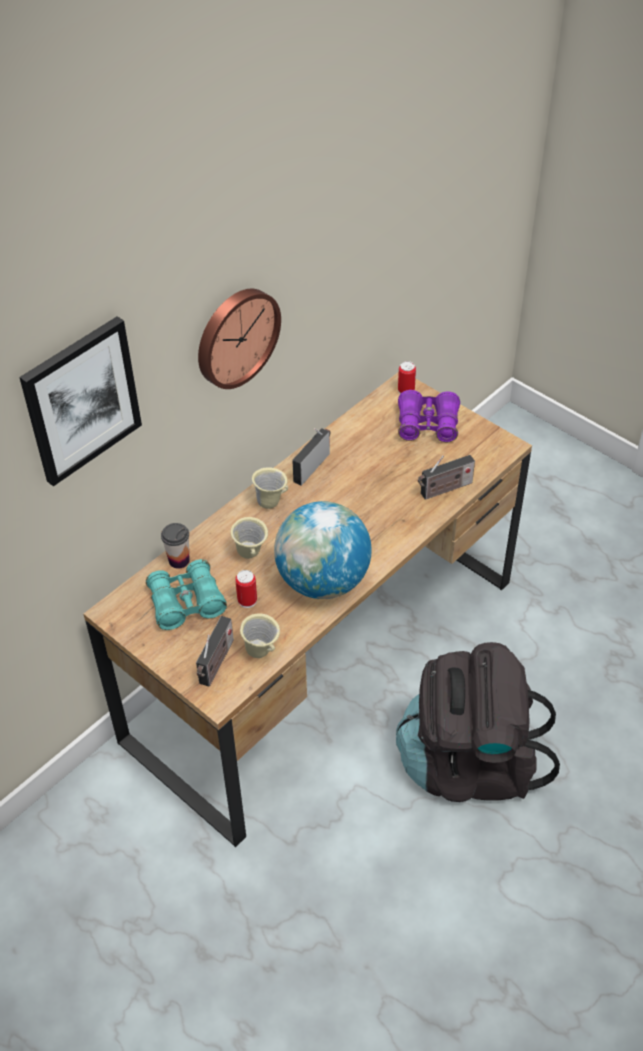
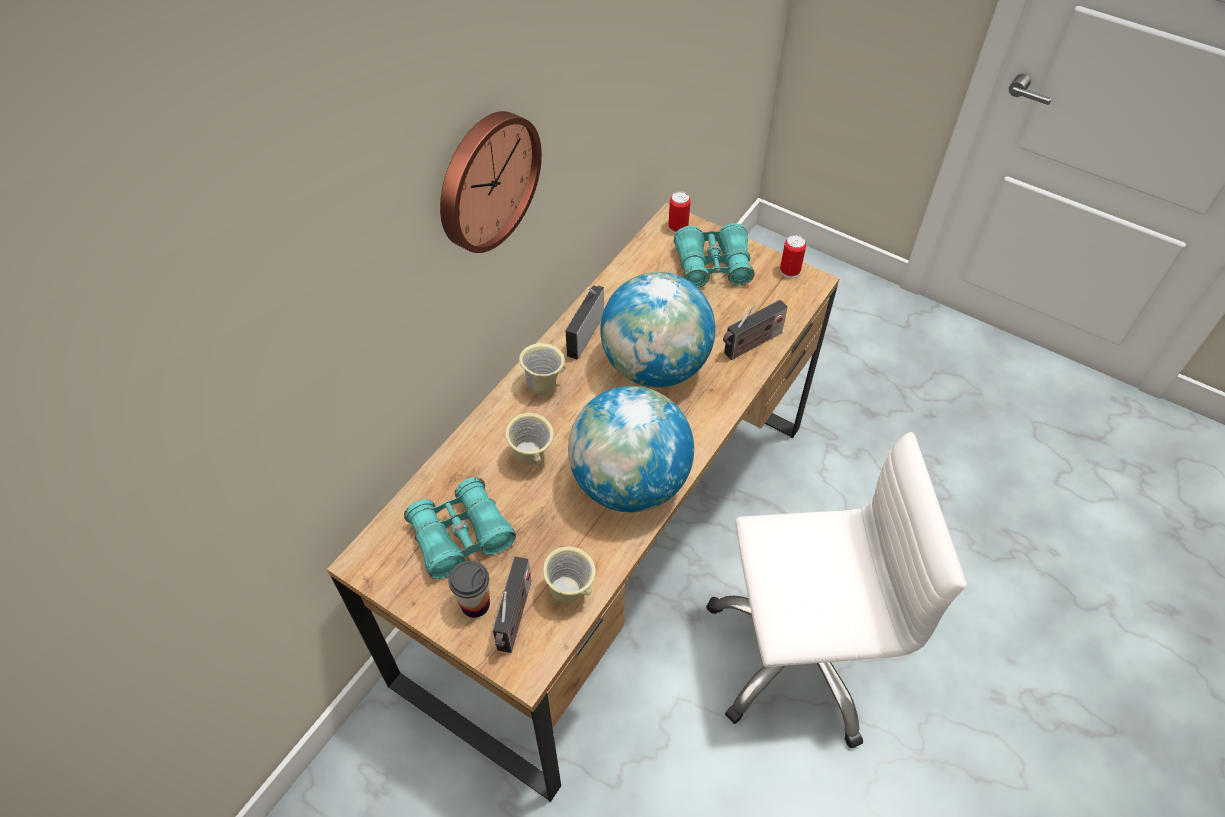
camera: 10 degrees left, 5 degrees up
picture [19,317,142,486] -> none
cup [161,523,190,569] -> cup moved to [448,561,490,618]
can [235,570,257,608] -> can moved to [780,235,806,278]
black backpack [396,642,560,802] -> white office chair [706,432,967,748]
purple binoculars [398,390,460,442] -> turquoise binoculars [674,223,755,288]
none -> globe [600,272,715,387]

